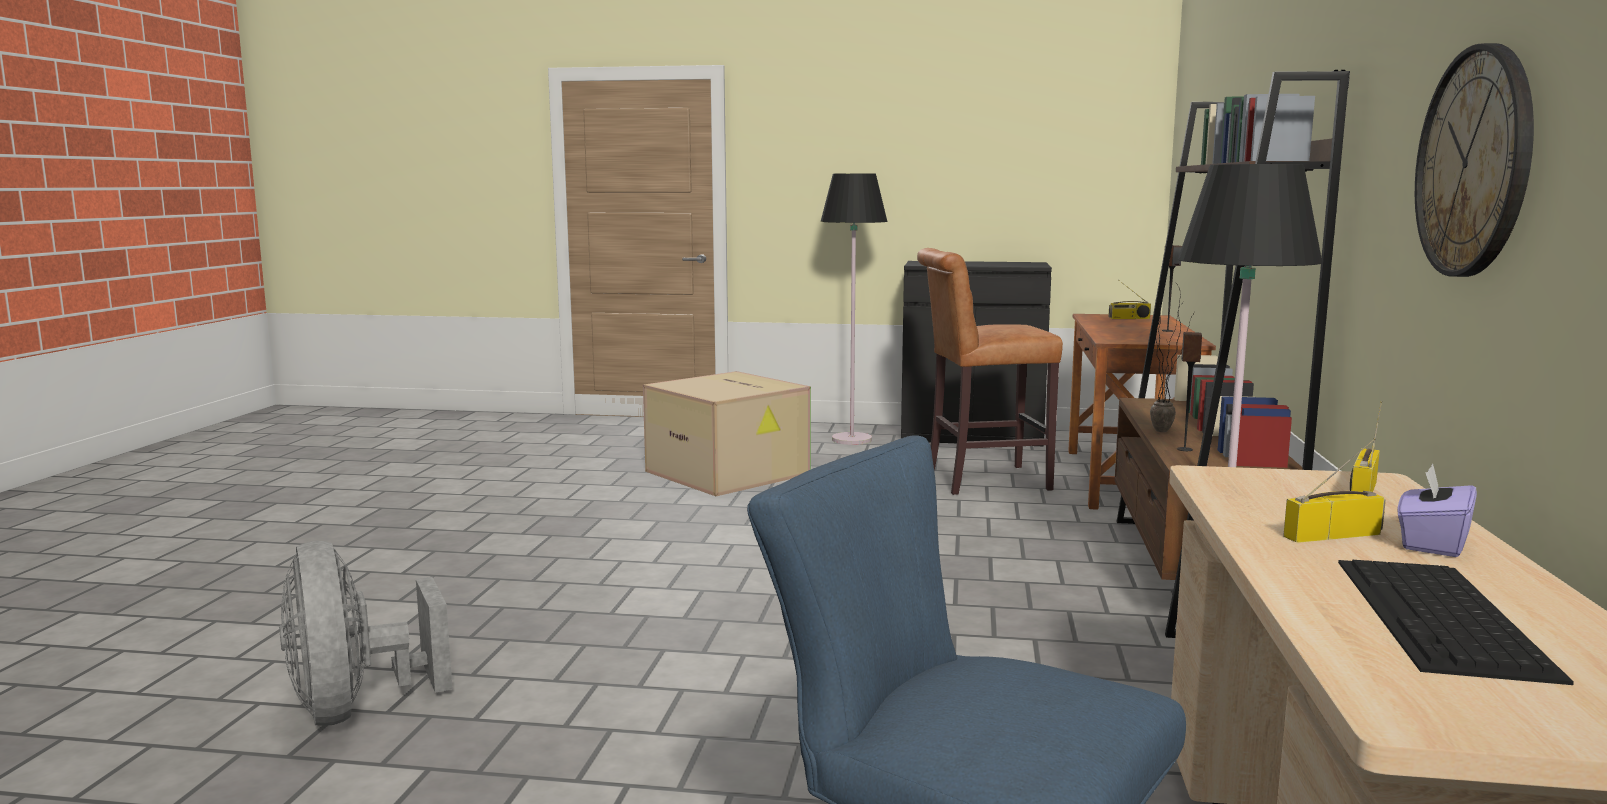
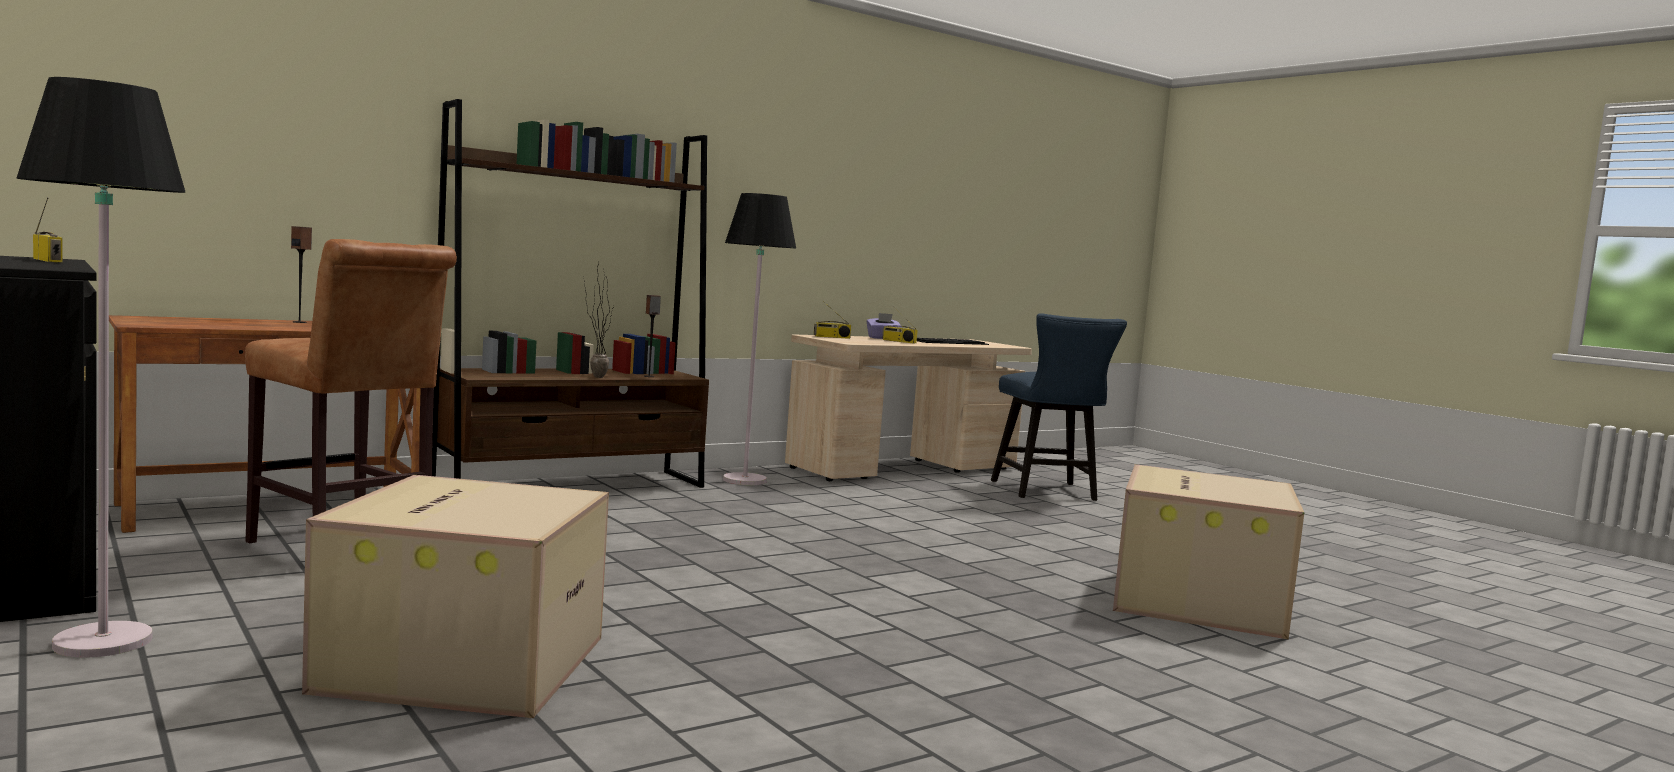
camera: 135 degrees left, 5 degrees down
grey fan [279,541,452,726] -> cardboard box [1113,464,1304,640]
radio [1108,280,1151,319] -> radio moved to [33,197,63,262]
wall clock [1415,43,1534,277] -> none

